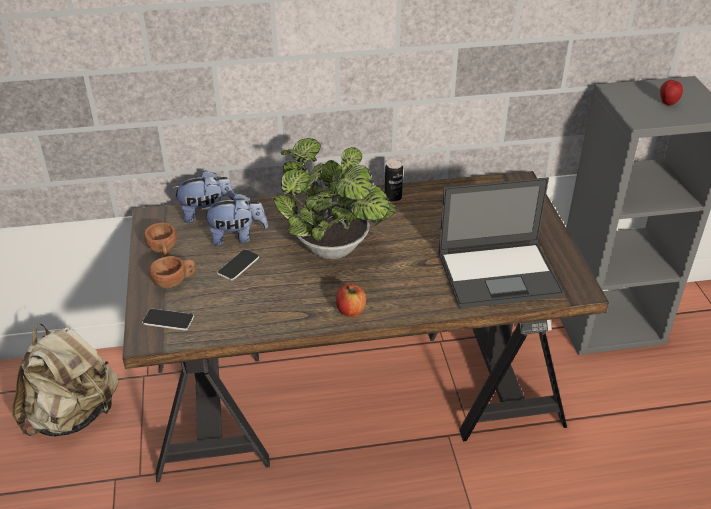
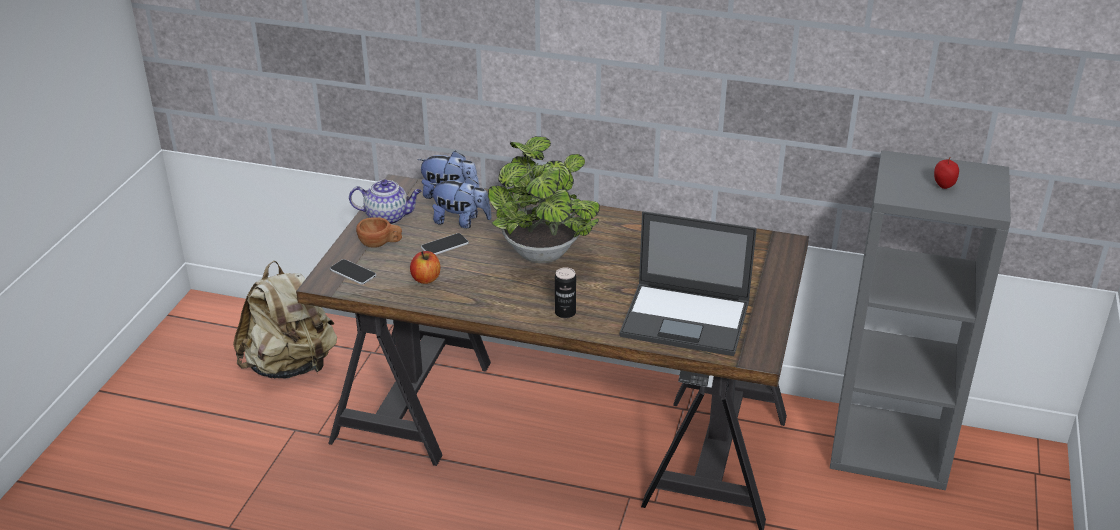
camera: 25 degrees right, 5 degrees down
brown cup [144,222,177,257] -> teapot [349,180,422,225]
apple [336,283,366,317] -> apple moved to [410,251,440,284]
can [385,159,403,202] -> can moved to [555,267,576,318]

